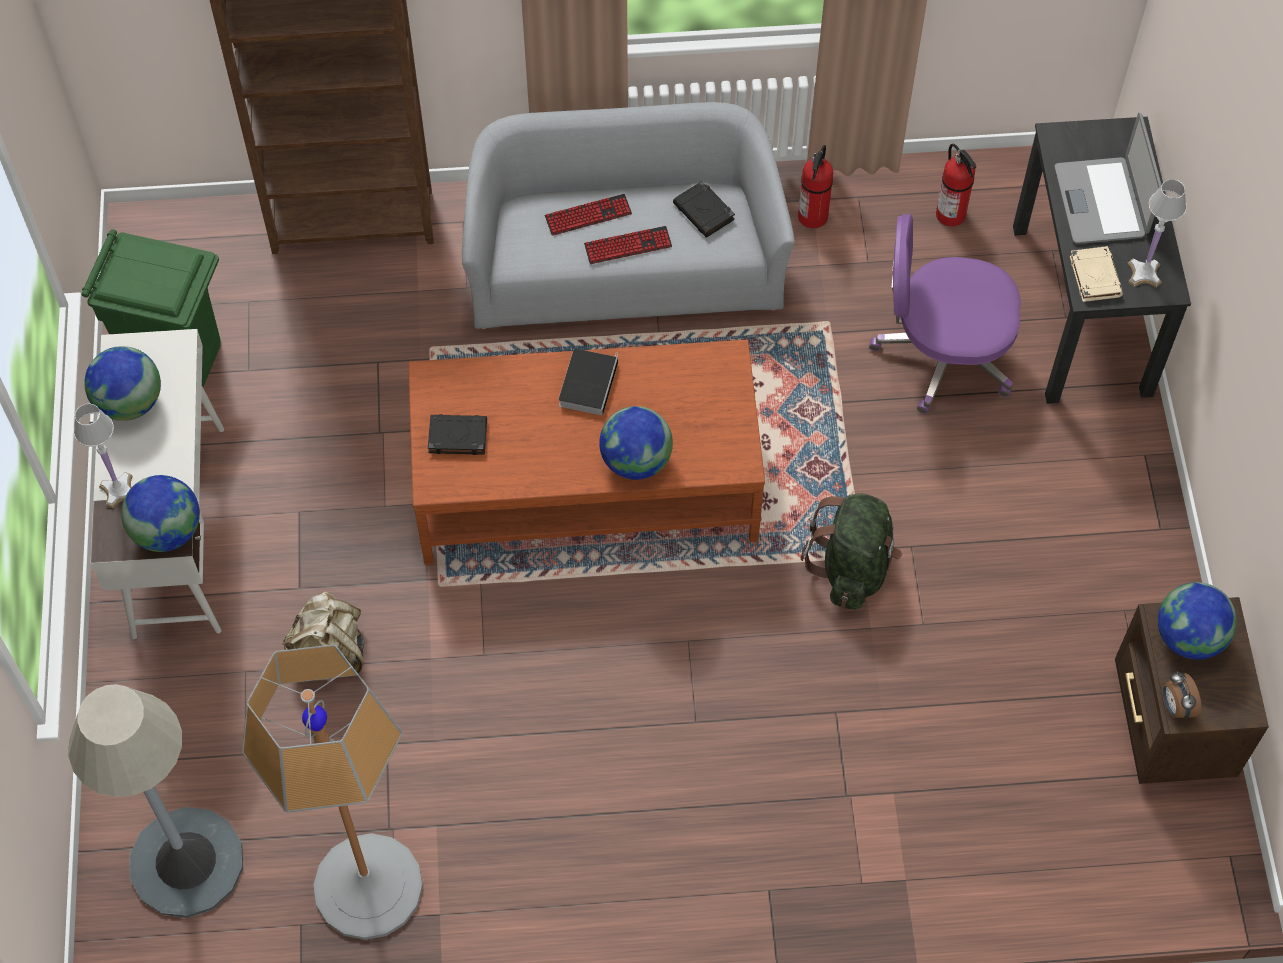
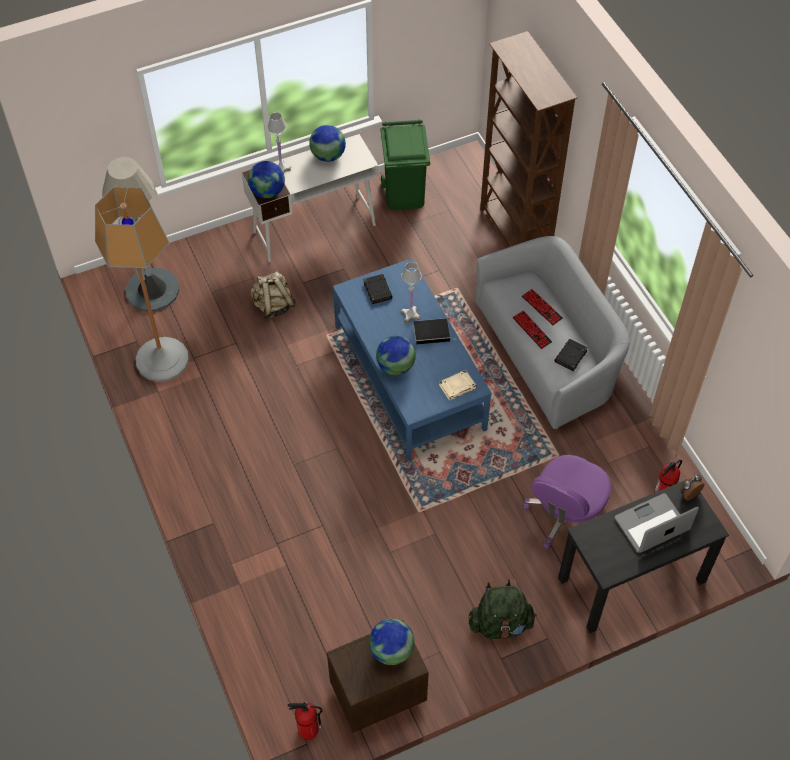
camera: 70 degrees right, 5 degrees down
brown coffee table [408,340,765,565] -> blue coffee table [333,258,492,461]
fire extinguisher [798,145,833,228] -> fire extinguisher moved to [288,700,322,740]
green backpack [801,493,902,610] -> green backpack moved to [469,579,537,639]
purple office chair [869,214,1021,414] -> purple office chair turned 135 degrees counterclockwise [523,455,611,550]
beige book [1070,246,1123,302] -> beige book moved to [439,370,477,401]
white table lamp [1127,179,1187,288] -> white table lamp moved to [401,262,421,323]
alarm clock [1163,671,1202,718] -> alarm clock moved to [680,474,705,501]

